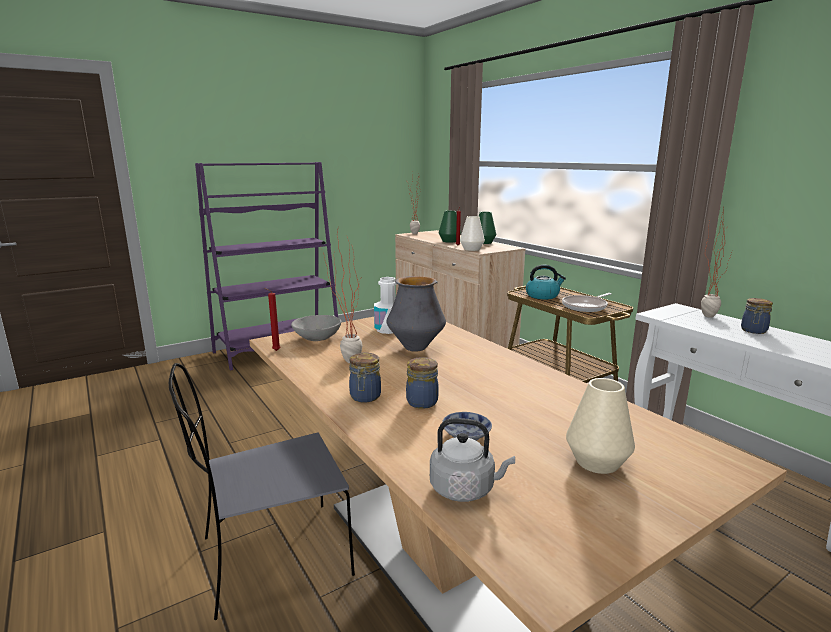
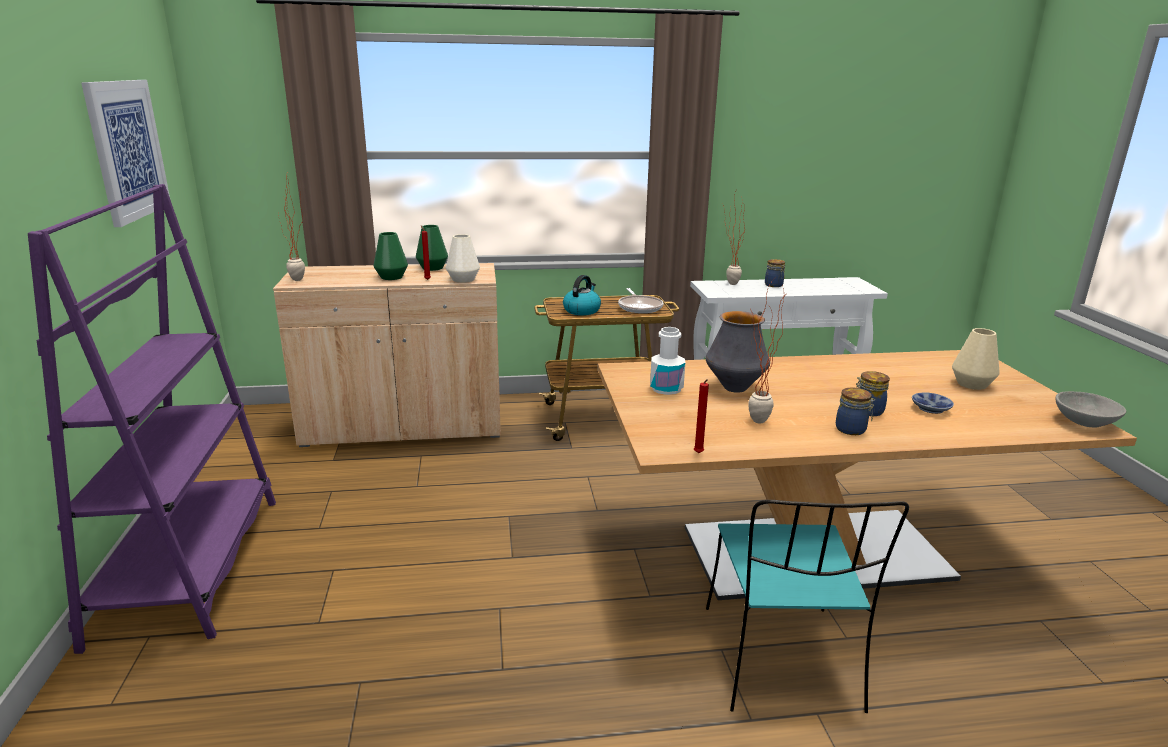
camera: 65 degrees left, 5 degrees up
grey chair [169,363,355,620] -> turquoise chair [706,500,909,713]
grey bowl [291,315,342,341] -> grey bowl moved to [1056,391,1126,427]
grey kettle [430,418,515,502] -> none
none -> picture [81,80,170,227]

